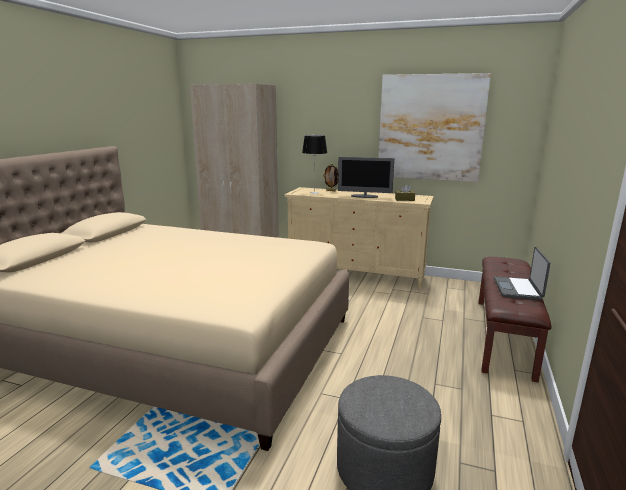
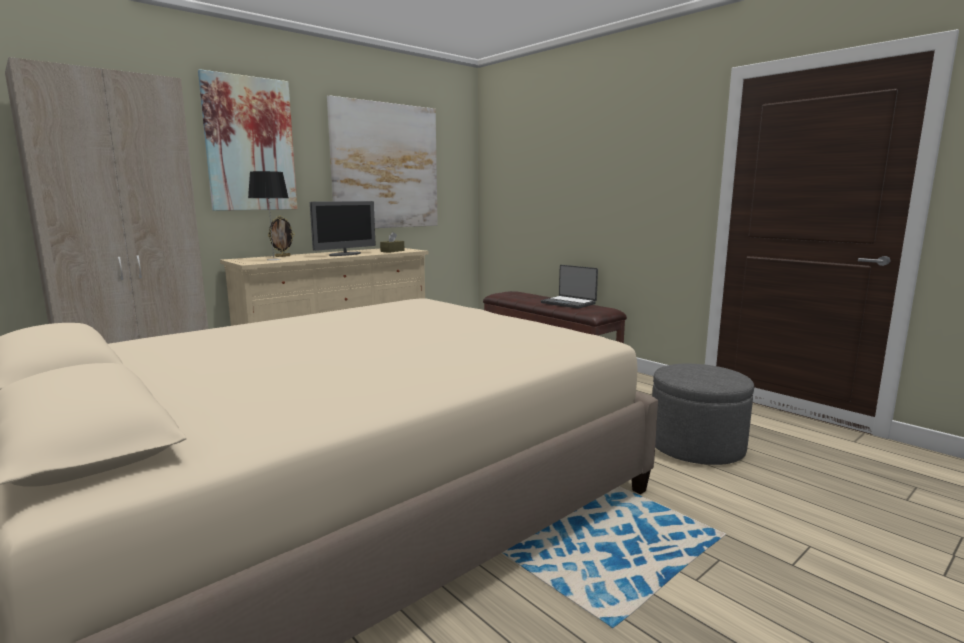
camera: 60 degrees left, 5 degrees down
none -> picture [198,69,297,211]

